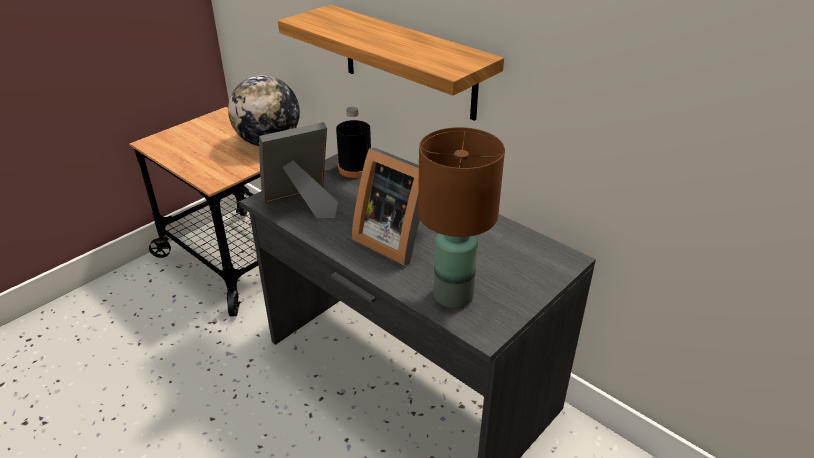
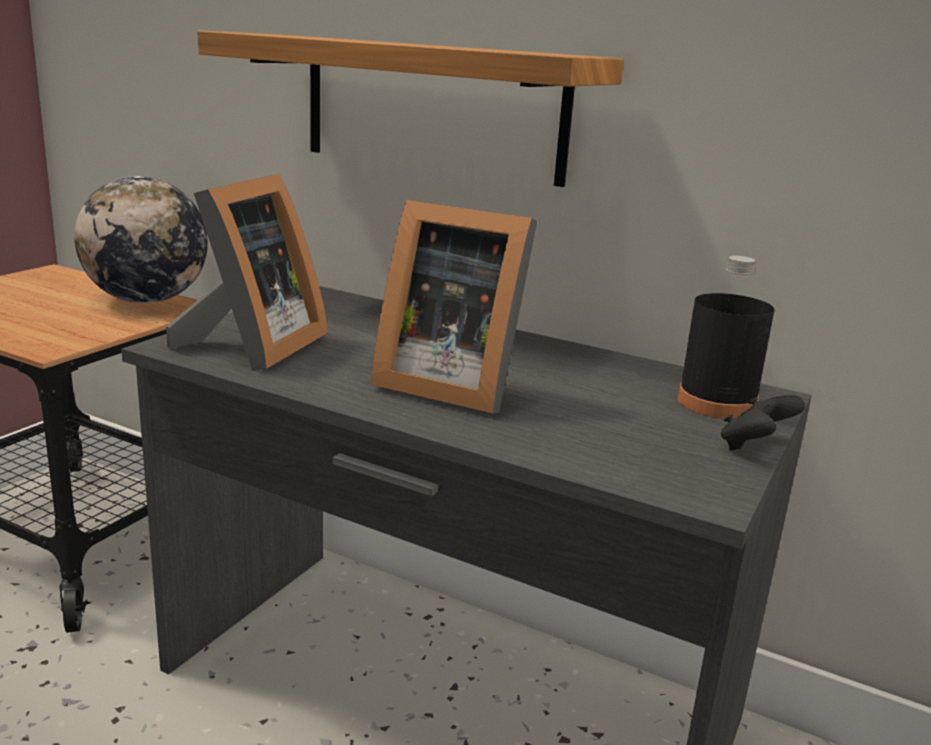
camera: 15 degrees left, 15 degrees down
picture frame [259,122,338,218] -> picture frame turned 150 degrees clockwise [166,174,328,371]
black bottle [336,107,371,178] -> black bottle moved to [678,256,774,419]
brown table lamp [418,127,505,308] -> none
none -> black game controller [721,395,805,451]

